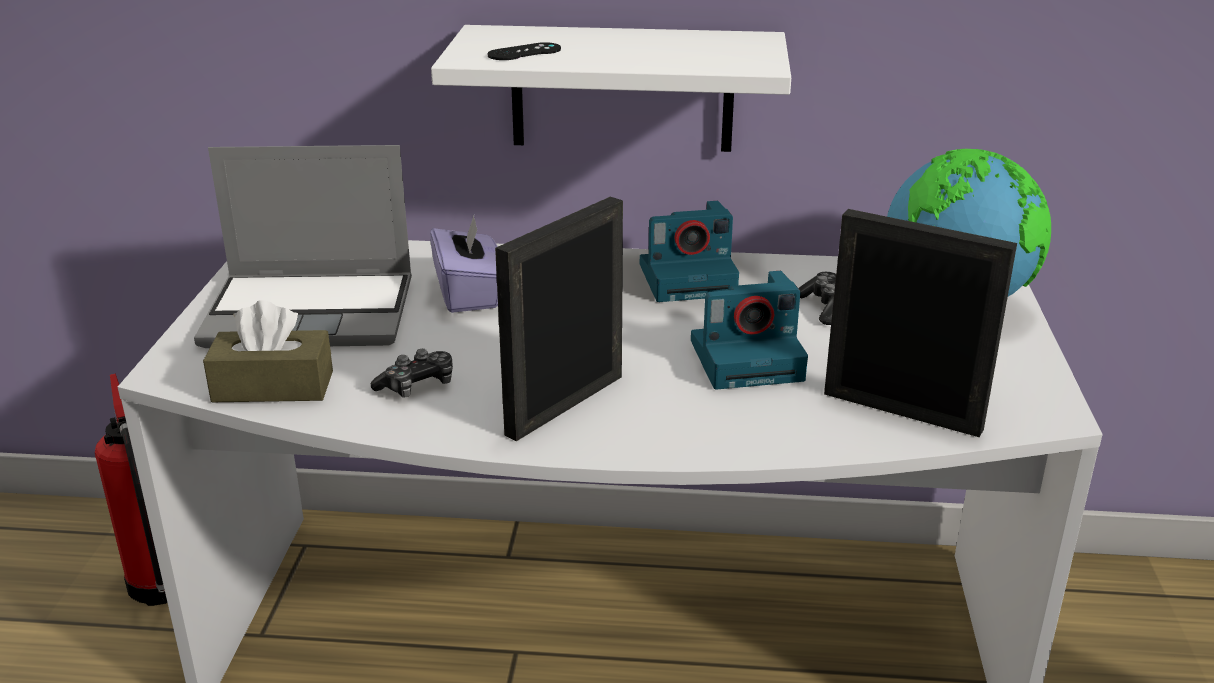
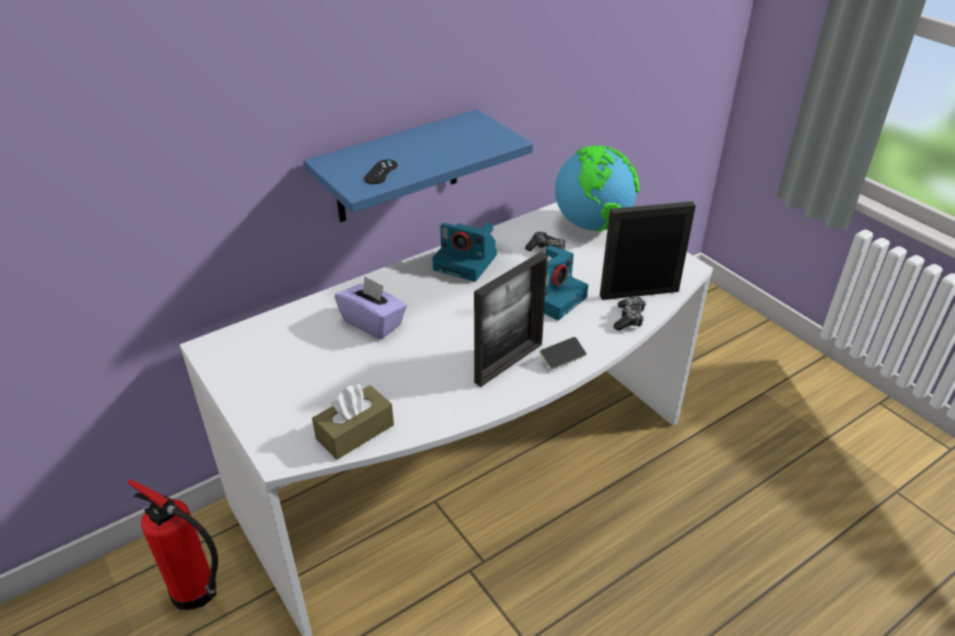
camera: 40 degrees left, 10 degrees up
laptop [194,145,412,348] -> none
game controller [371,349,453,398] -> game controller moved to [614,296,646,331]
white shelf [431,25,791,152] -> blue shelf [303,109,533,222]
picture frame [495,197,623,441] -> picture frame turned 135 degrees counterclockwise [474,252,548,387]
camera [640,201,739,302] -> camera turned 75 degrees clockwise [432,222,497,282]
none -> phone [539,337,587,370]

